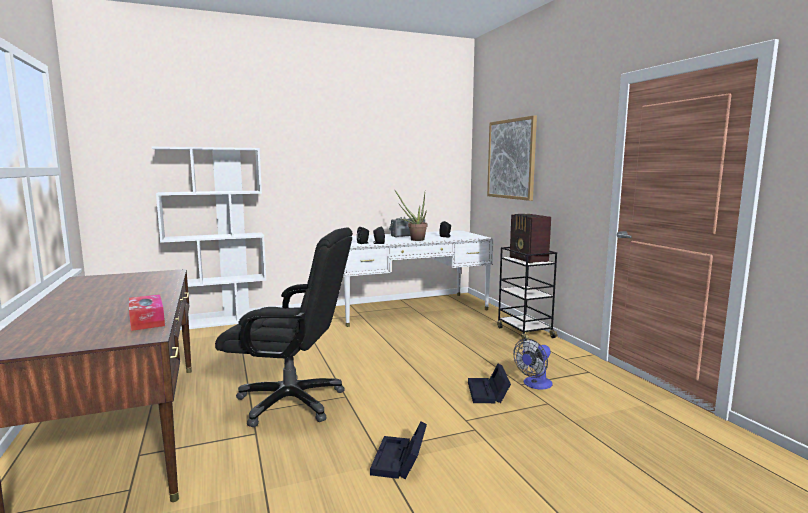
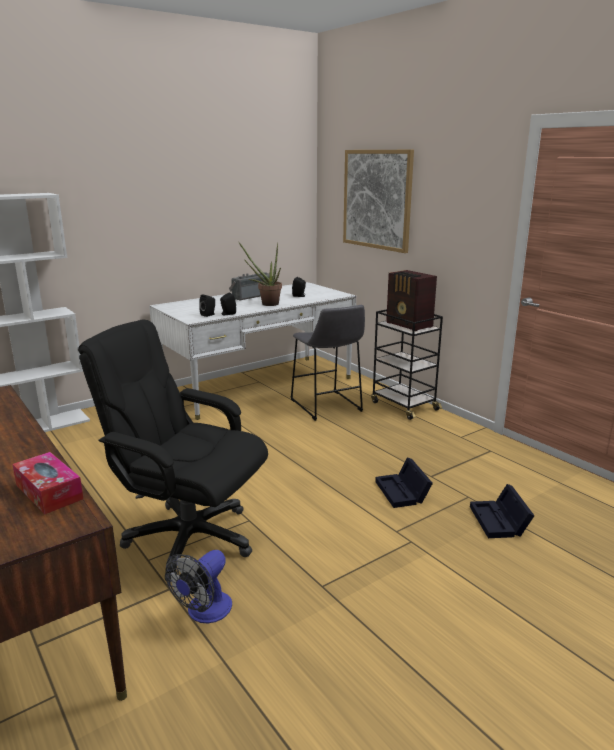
camera: 15 degrees left, 10 degrees up
black office chair [215,227,353,427] -> black office chair turned 150 degrees counterclockwise [78,319,268,582]
black storage box [370,421,427,479] -> black storage box moved to [470,484,535,538]
fan [513,338,553,389] -> fan moved to [165,550,232,623]
none -> grey stool [290,305,365,421]

